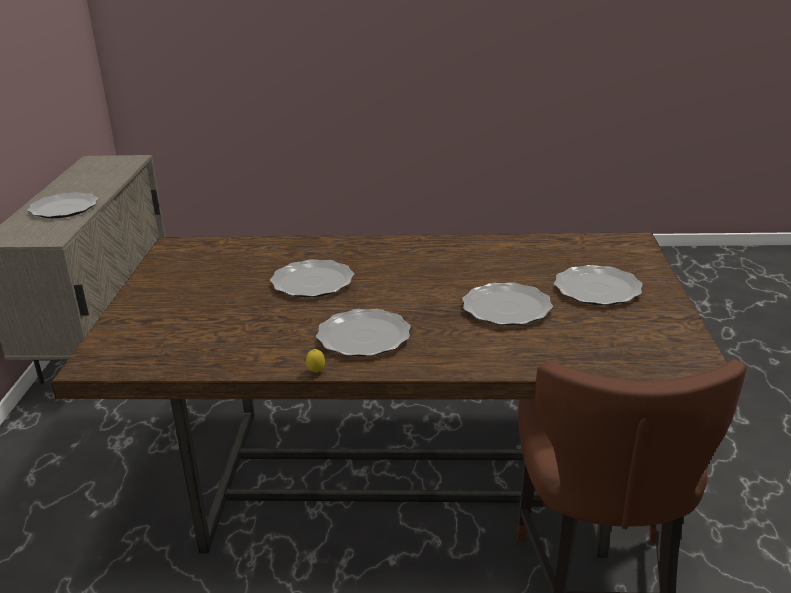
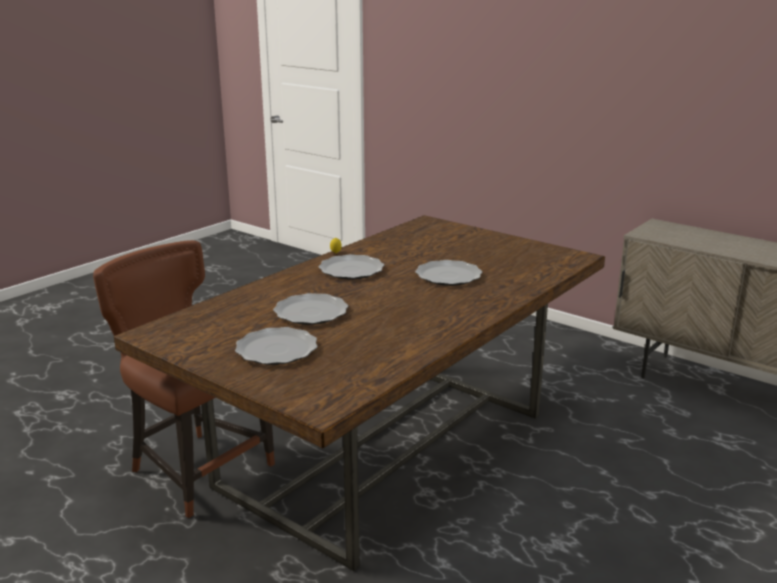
camera: 125 degrees right, 5 degrees down
plate [28,192,98,218] -> none

